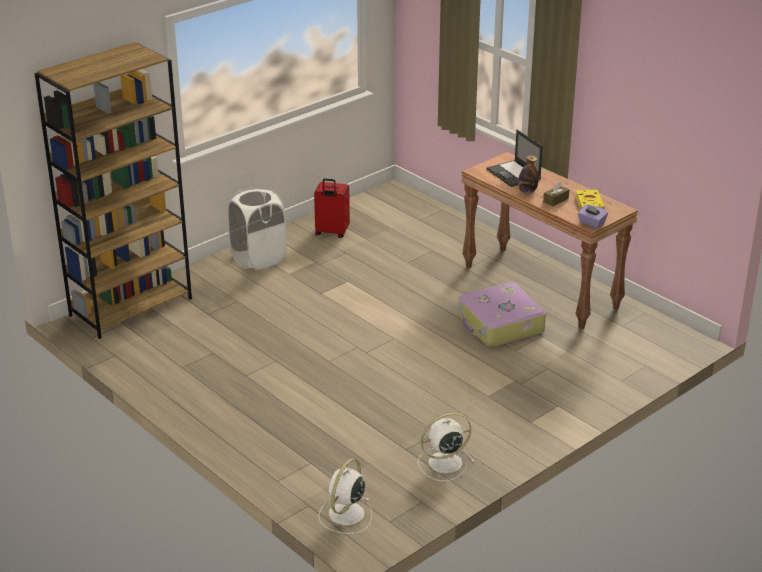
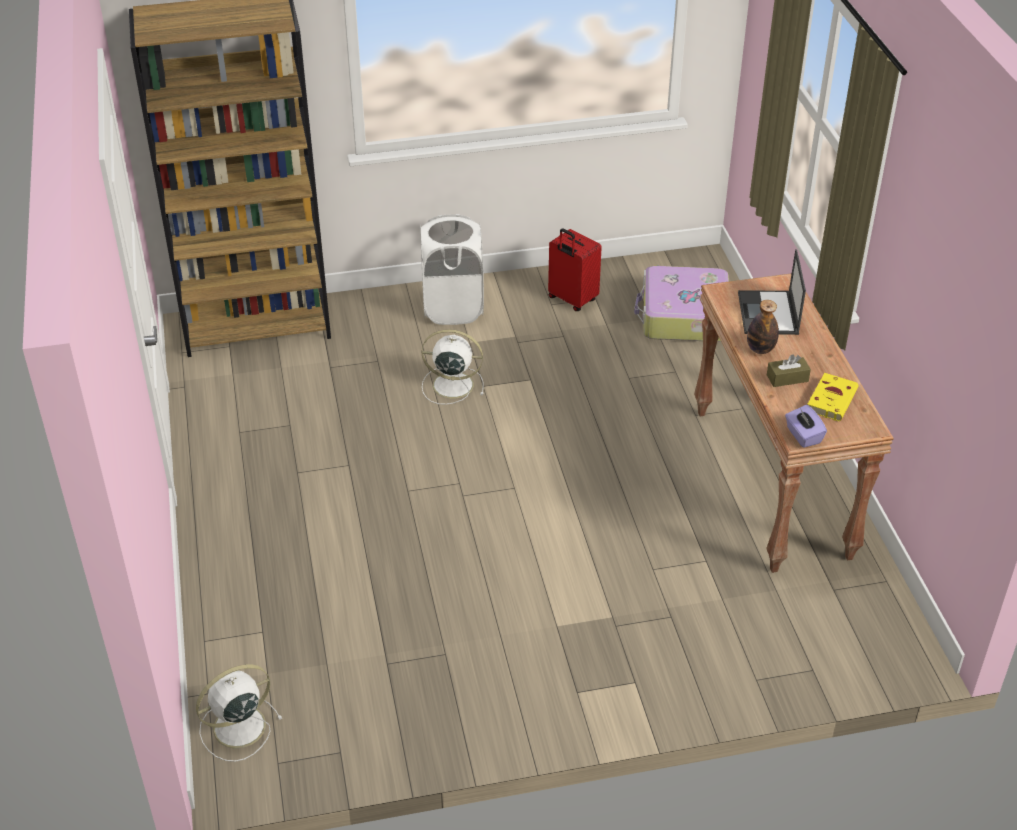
camera: 30 degrees right, 10 degrees up
white fan [418,412,475,481] -> white fan moved to [422,329,483,405]
suitcase [458,282,546,347] -> suitcase moved to [634,266,729,342]

